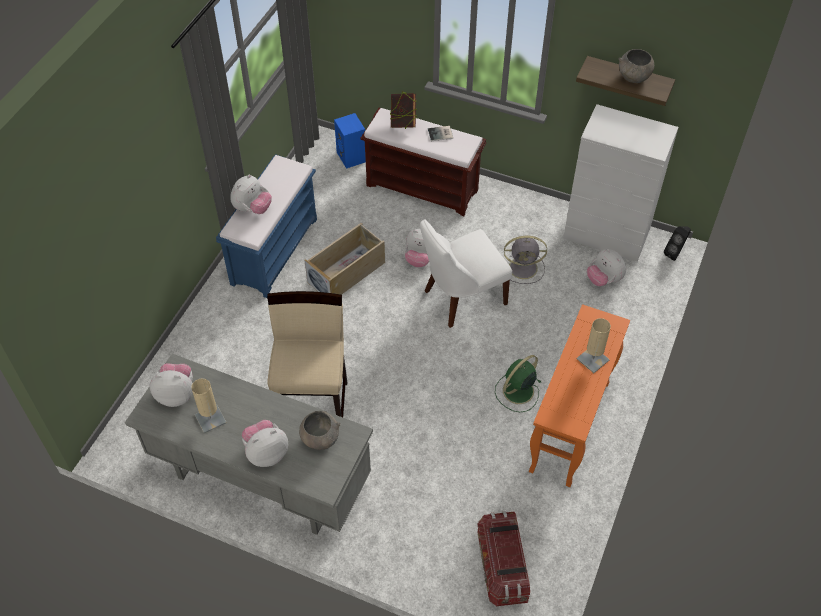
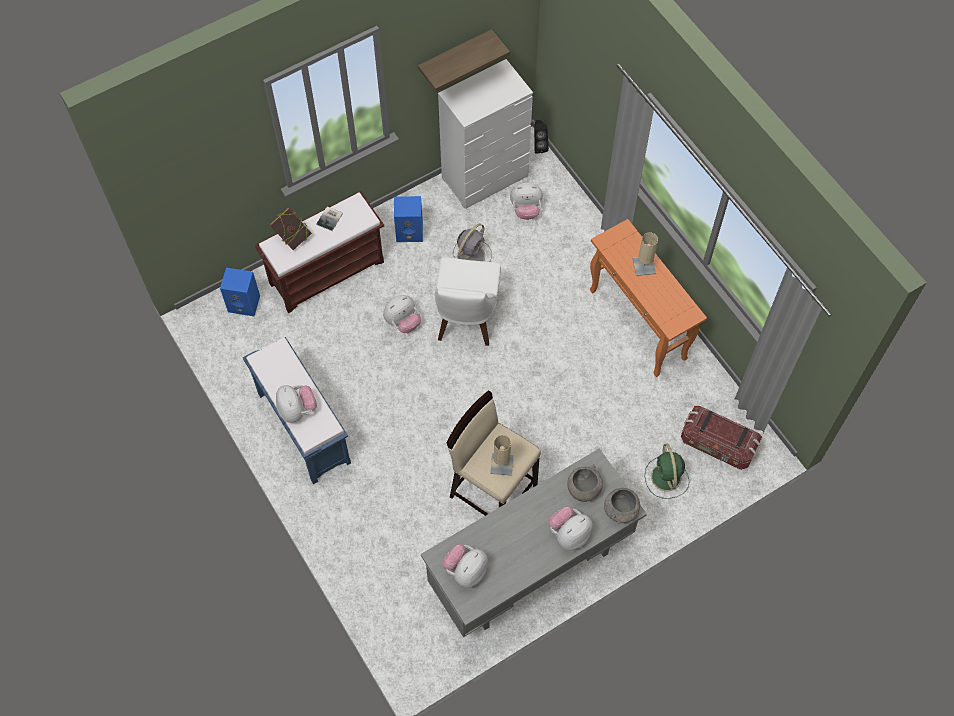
camera: 55 degrees left, 10 degrees up
beige table lamp [191,379,227,433] -> beige table lamp moved to [490,435,514,476]
plush toy [242,420,288,467] -> plush toy turned 45 degrees clockwise [548,506,593,550]
beige storage box [304,223,385,295] -> none
green fan [495,355,541,412] -> green fan moved to [645,444,689,499]
grey bowl [618,49,654,83] -> grey bowl moved to [604,488,640,524]
none -> blue speaker [394,196,423,242]

